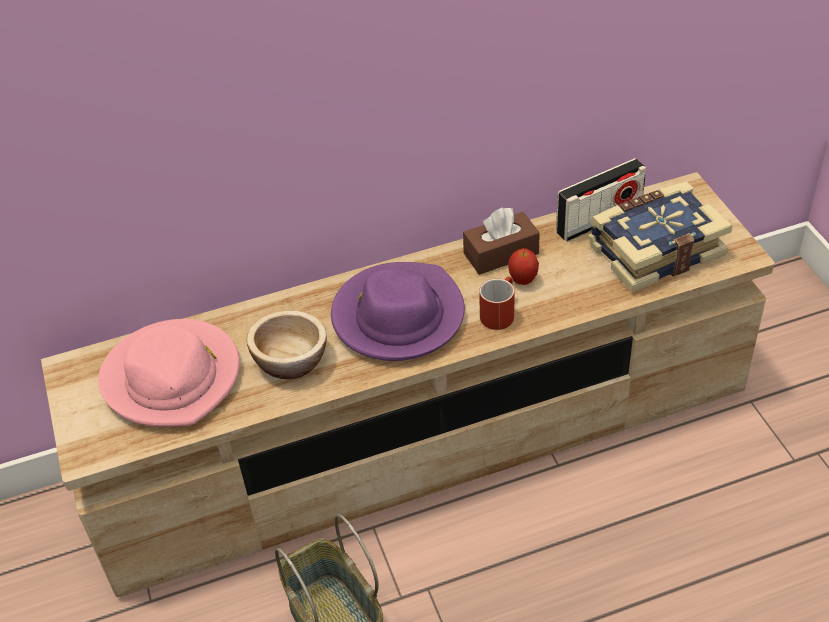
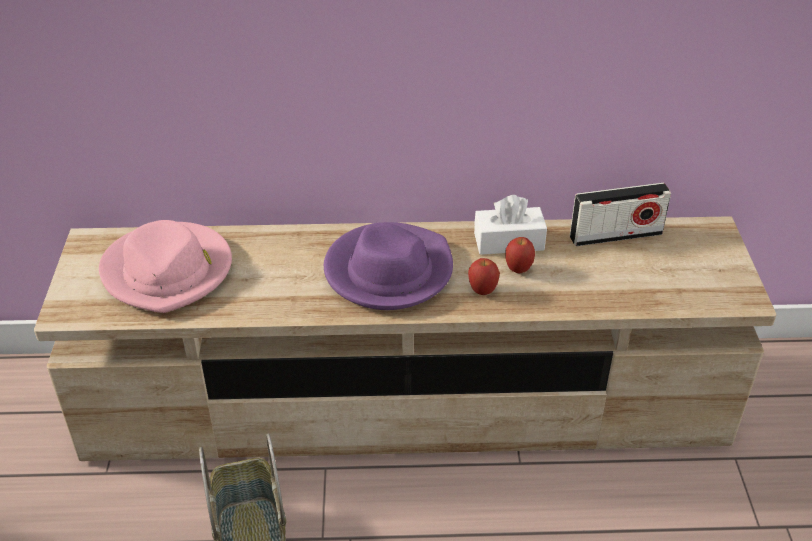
camera: 15 degrees right, 5 degrees down
bowl [247,311,327,379] -> none
brown tissue box [463,207,540,275] -> white tissue box [474,195,547,255]
red mug [479,277,515,330] -> apple [468,258,500,295]
book [588,181,732,292] -> none

